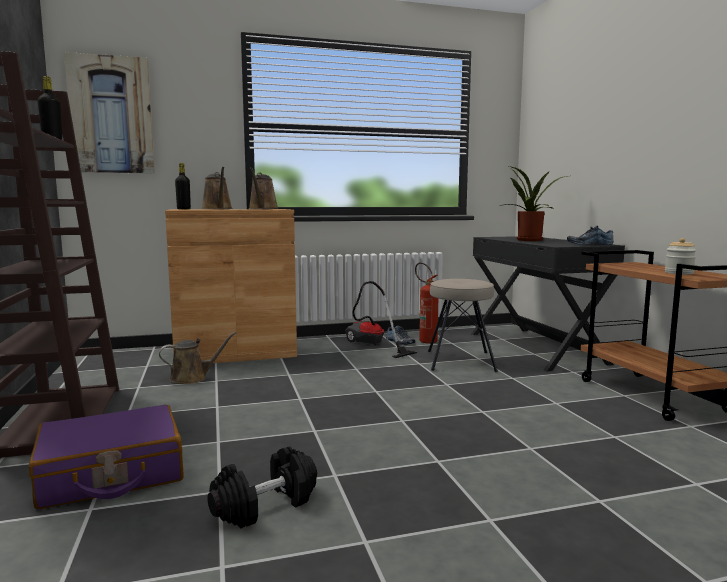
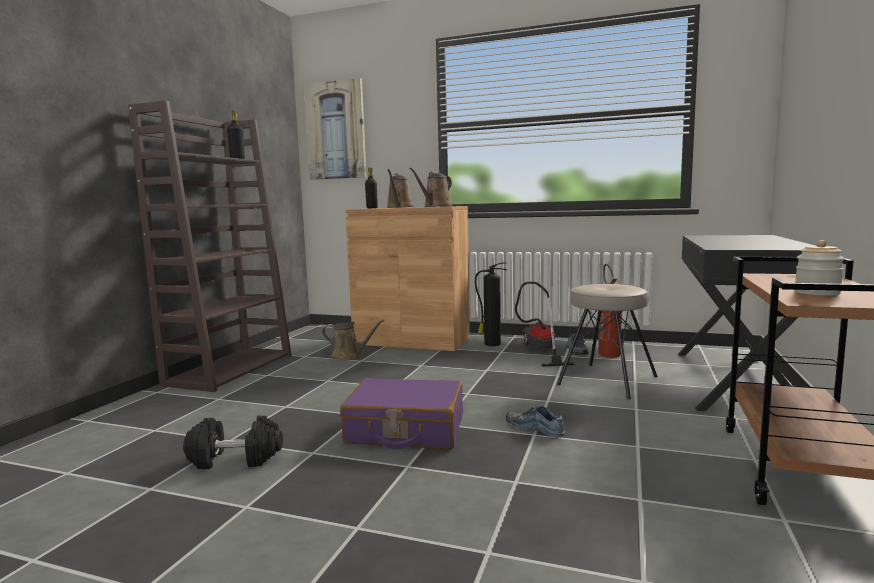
camera: 35 degrees right, 0 degrees up
purple suitcase [29,405,184,509] -> purple suitcase moved to [340,378,463,449]
potted plant [500,166,567,241] -> none
shoe [567,226,614,245] -> shoe moved to [506,406,565,438]
none -> fire extinguisher [475,262,507,346]

